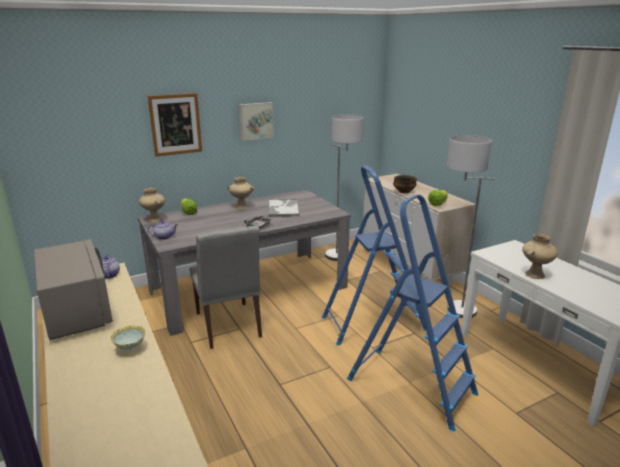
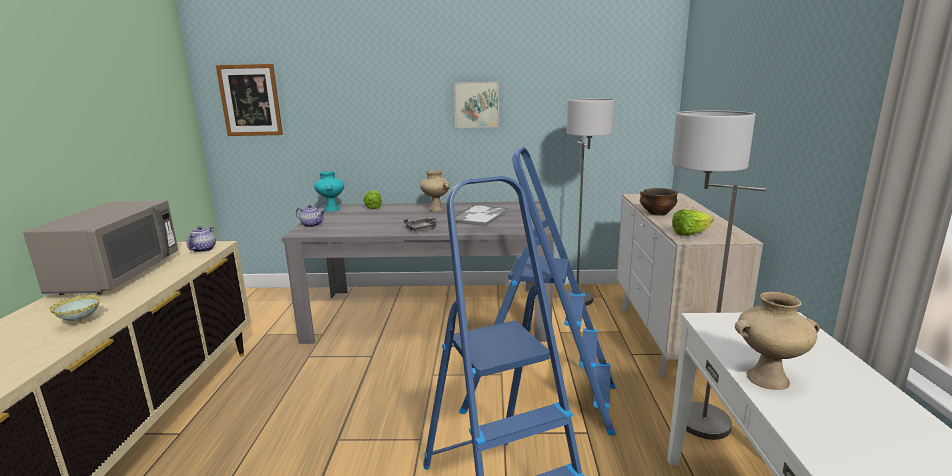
camera: 30 degrees right, 5 degrees down
beige vase [139,188,165,223] -> turquoise vase [314,171,344,212]
picture [148,93,202,157] -> picture moved to [216,64,283,136]
grey chair [189,225,262,349] -> none

